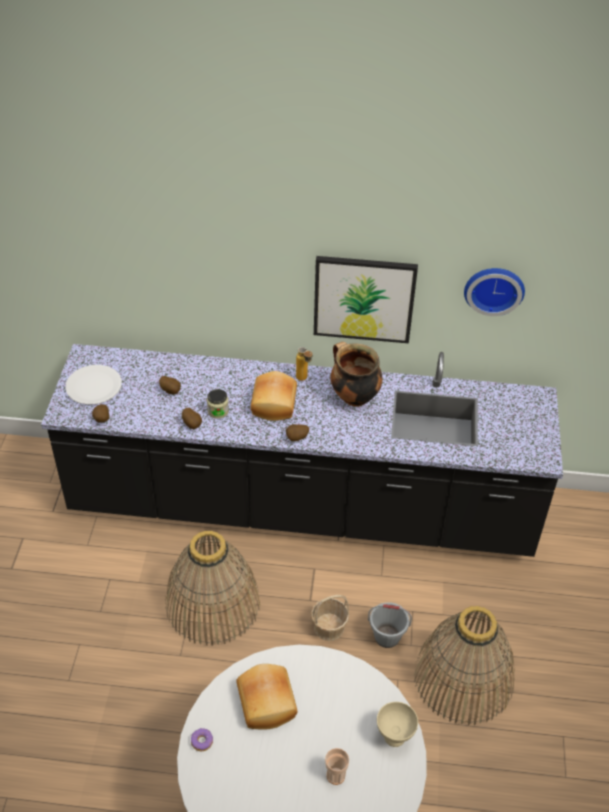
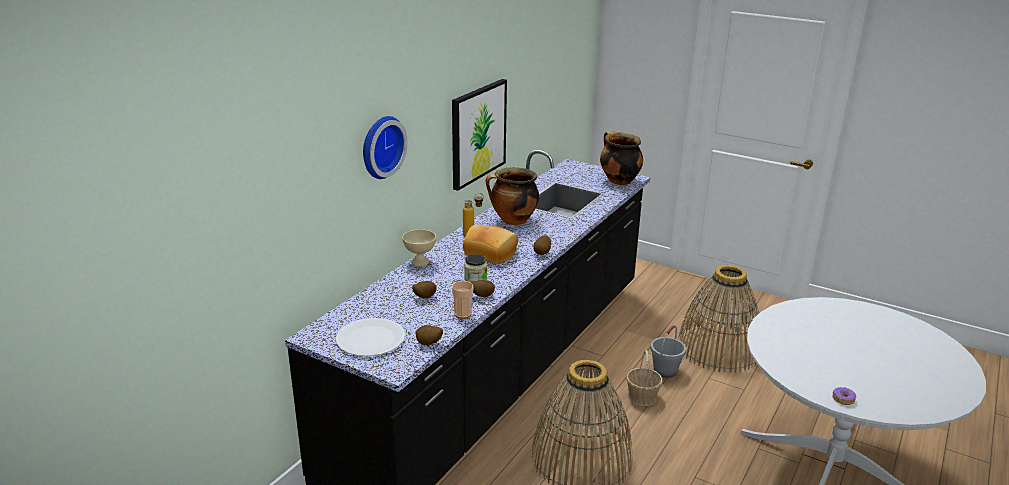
camera: 65 degrees left, 20 degrees down
bread [236,664,297,730] -> none
cup [325,748,349,785] -> cup moved to [452,281,473,319]
beige bowl [377,702,418,747] -> beige bowl moved to [402,229,436,267]
wall clock [464,268,525,316] -> wall clock moved to [363,116,408,179]
none -> cooking pot [600,132,643,185]

